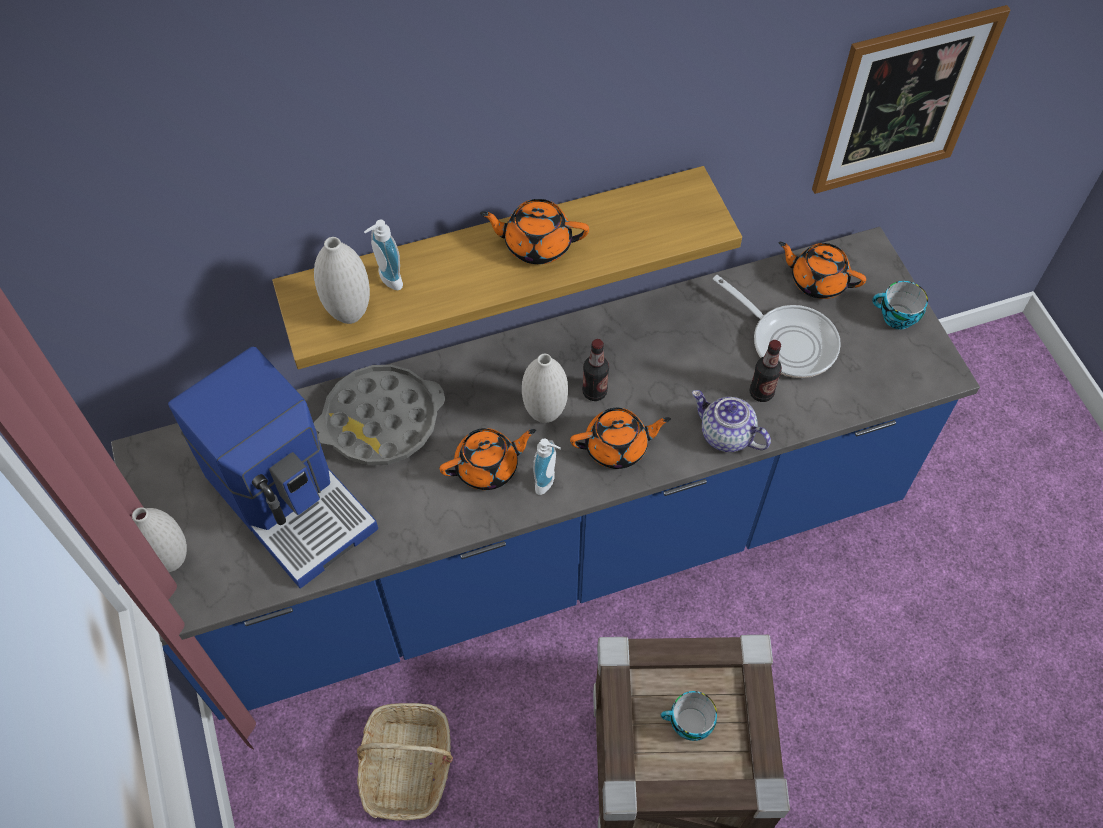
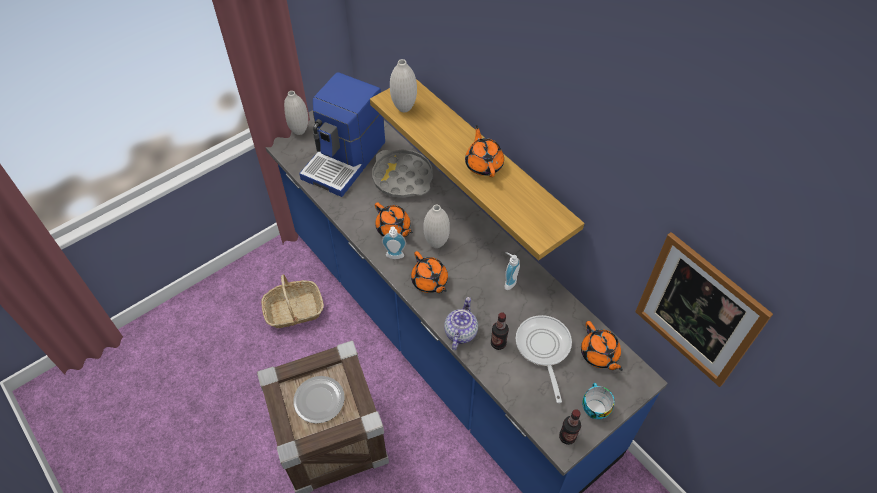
camera: 70 degrees right, 5 degrees down
soap dispenser [364,219,403,290] -> soap dispenser moved to [504,252,520,290]
bottle [582,339,609,401] -> bottle moved to [559,409,581,445]
cup [661,691,717,741] -> plate [293,376,345,424]
frying pan [713,275,841,378] -> frying pan turned 150 degrees clockwise [516,315,572,403]
orange teapot [778,242,866,299] -> orange teapot turned 150 degrees clockwise [581,321,623,371]

